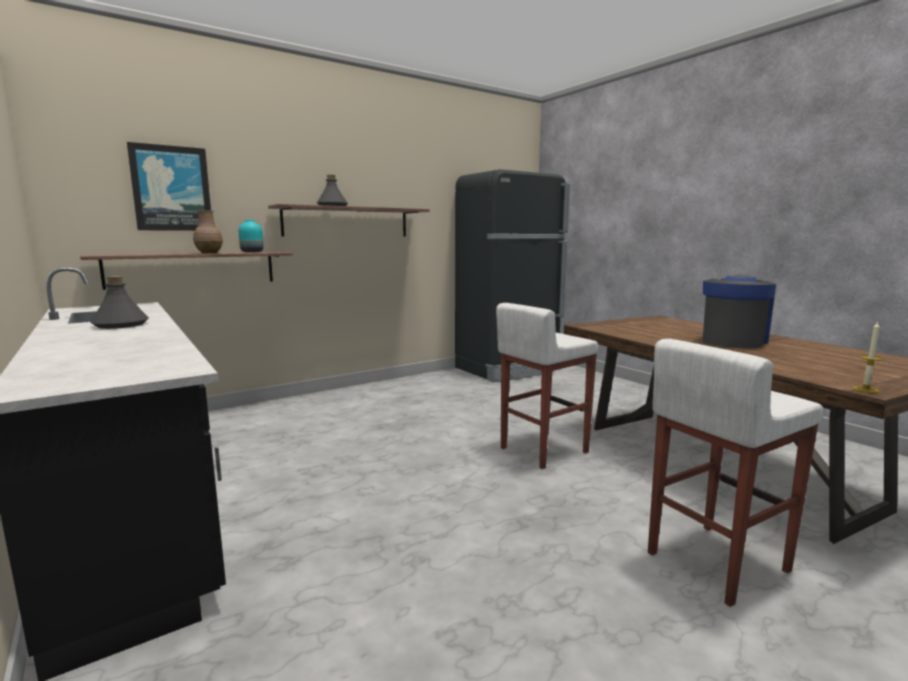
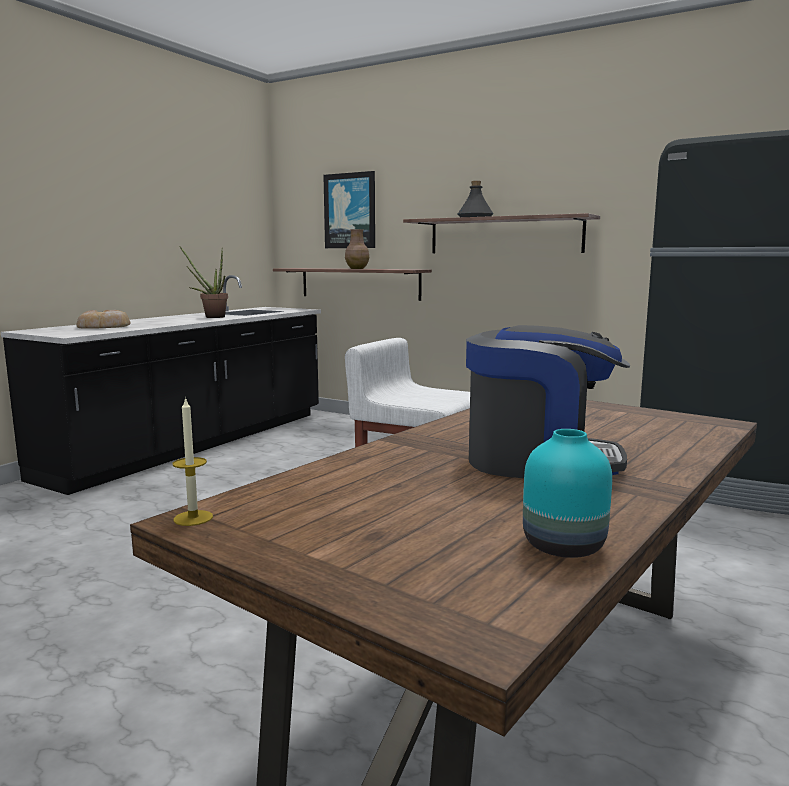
camera: 65 degrees right, 0 degrees up
grey bottle [90,276,149,329] -> potted plant [180,247,228,318]
turquoise vase [239,220,264,253] -> turquoise vase moved to [523,429,612,558]
white stool [648,339,824,607] -> none
none -> bread [76,310,131,329]

